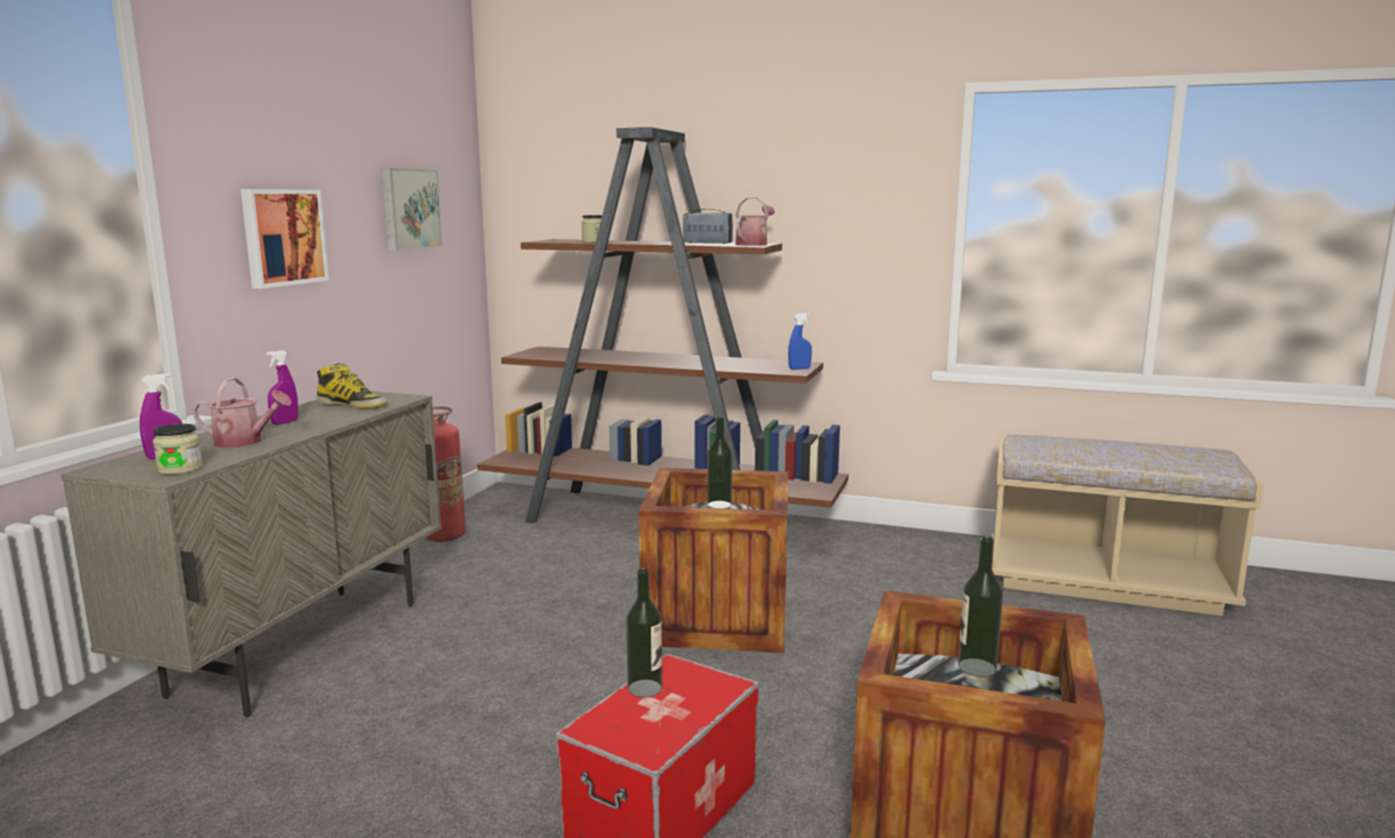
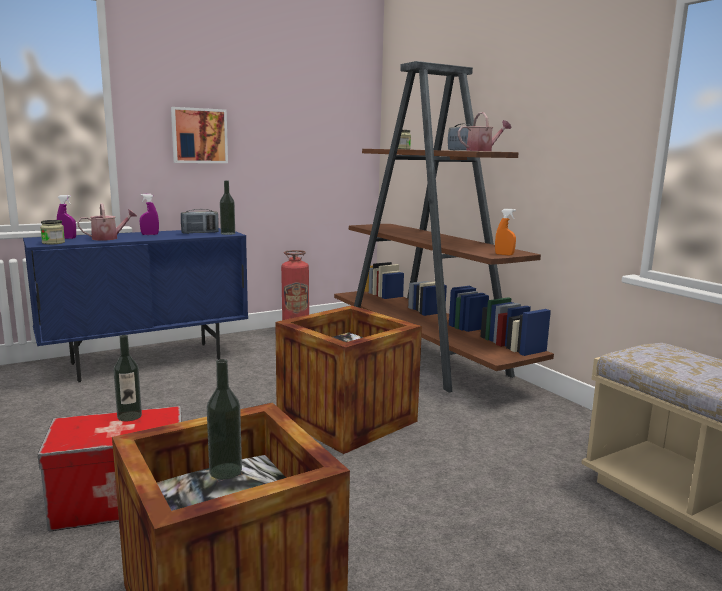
camera: 40 degrees right, 0 degrees up
beige cabinet [61,391,441,718] -> blue cabinet [23,228,248,382]
watering can [192,377,292,448] -> watering can turned 75 degrees counterclockwise [77,203,138,241]
boot [317,363,387,408] -> radio [181,209,219,234]
picture [381,168,443,251] -> none
bottle [707,417,732,508] -> bottle moved to [220,180,235,235]
blue spray bottle [788,313,812,370] -> orange spray bottle [495,209,516,255]

